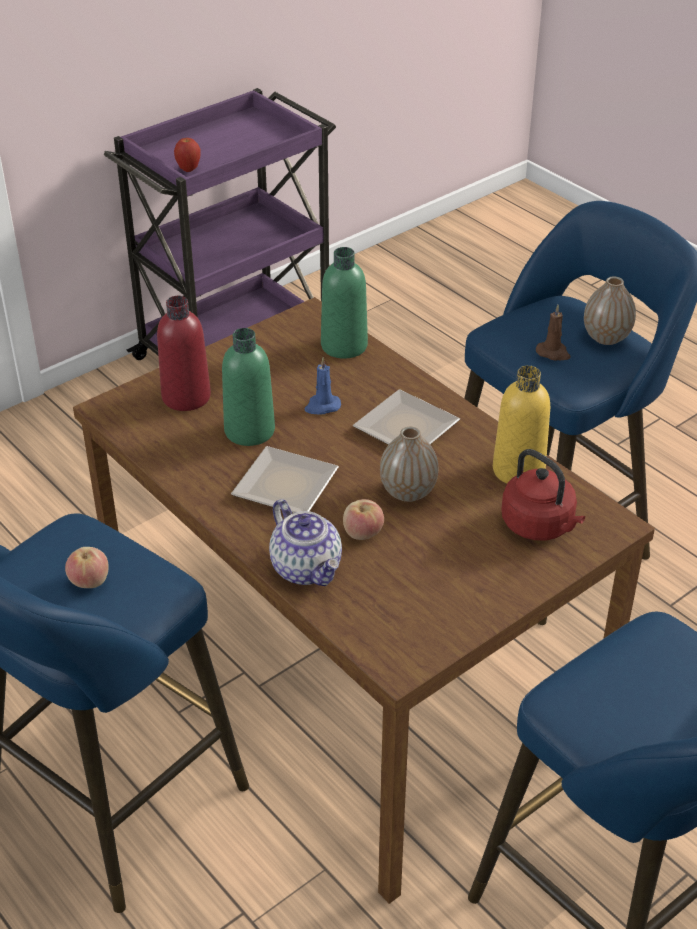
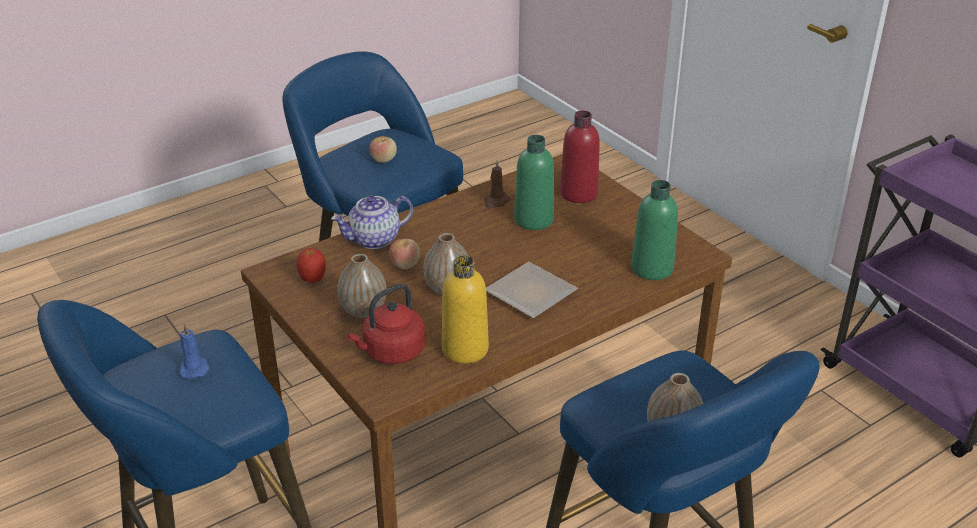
camera: 95 degrees right, 5 degrees down
apple [174,138,201,172] -> apple moved to [296,248,326,283]
plate [231,446,339,513] -> none
blue candle [304,357,341,415] -> blue candle moved to [179,323,209,379]
brown candle [536,305,571,361] -> brown candle moved to [484,160,510,208]
none -> vase [338,254,387,318]

